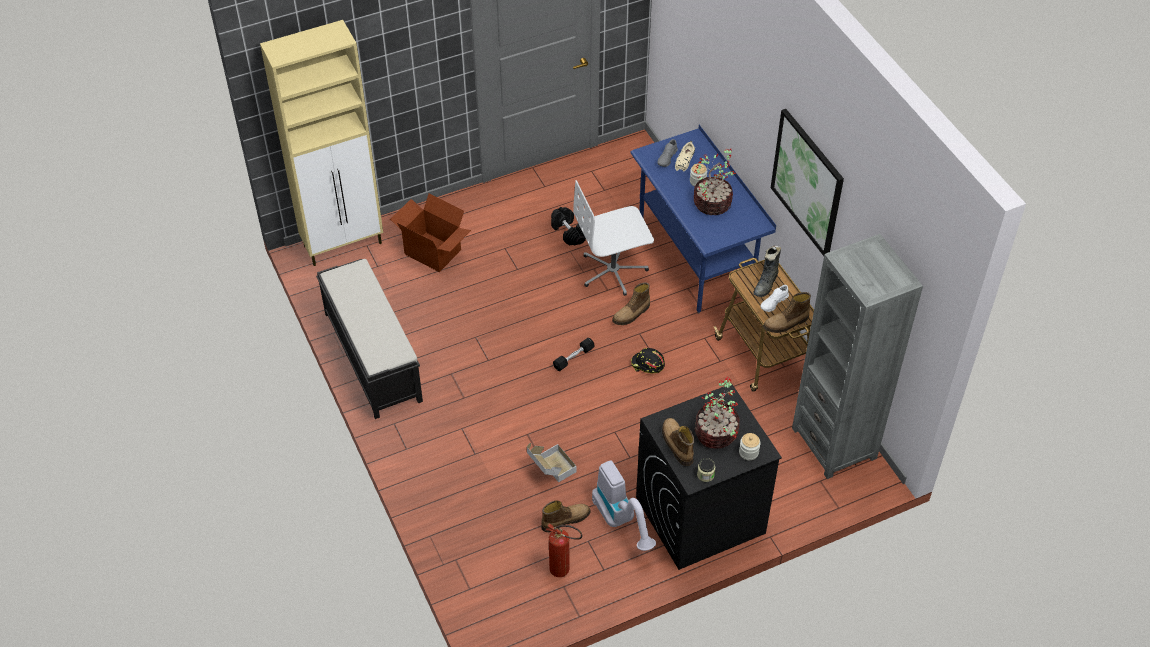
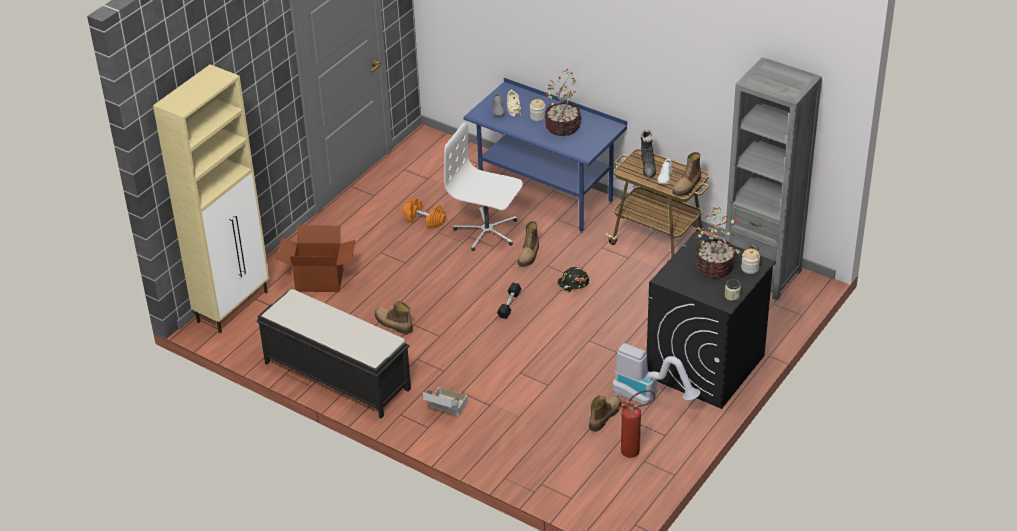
camera: 30 degrees left, 10 degrees down
cardboard box [527,443,576,482] -> cardboard box moved to [422,387,468,416]
black dumbbell [551,207,586,246] -> orange dumbbell [402,198,446,229]
white office chair [573,180,654,296] -> white office chair turned 75 degrees clockwise [444,122,523,251]
boot [662,418,694,466] -> boot moved to [375,301,413,334]
picture [771,109,844,256] -> none

